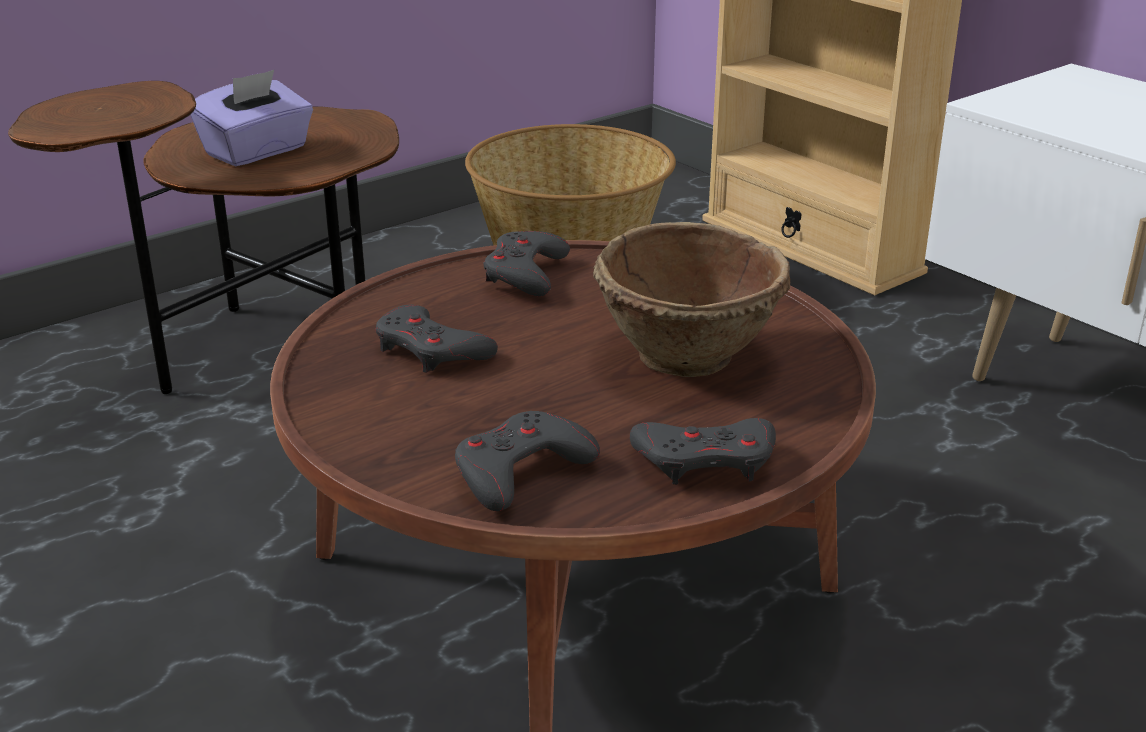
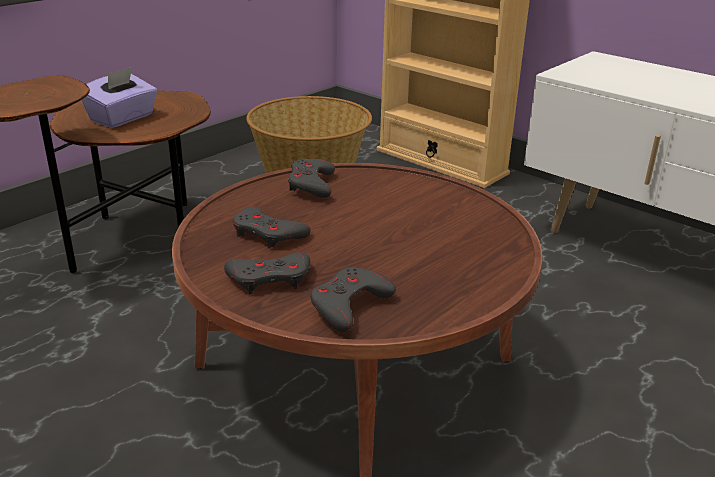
camera: 10 degrees left, 0 degrees up
brown bowl [593,222,791,377] -> none
grey game controller [630,418,776,485] -> grey game controller moved to [224,252,310,294]

